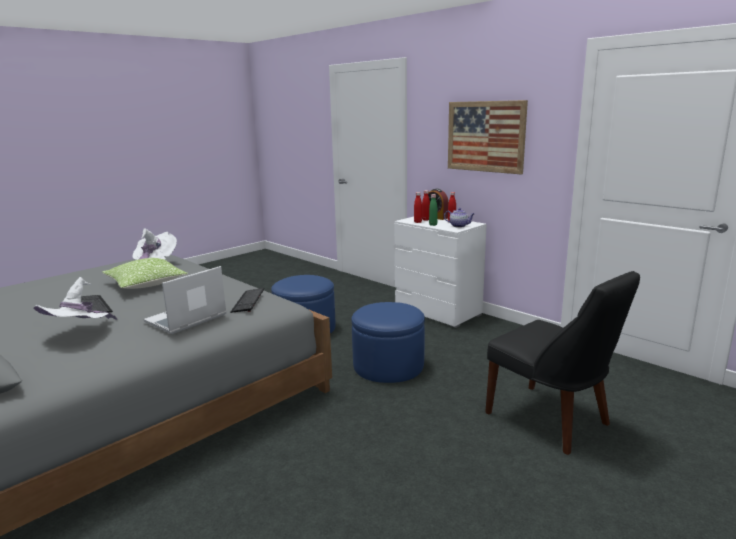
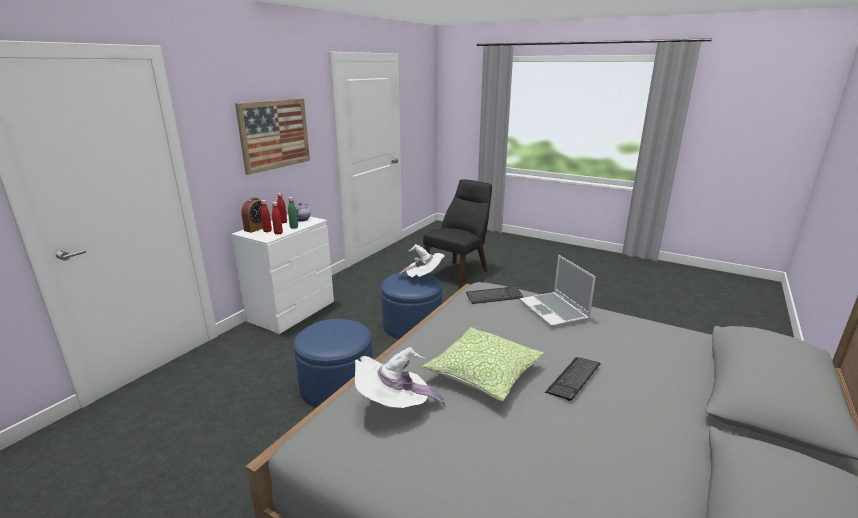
camera: 105 degrees left, 5 degrees up
white hat [33,277,118,320] -> white hat moved to [398,244,445,278]
laptop [144,266,227,334] -> laptop turned 45 degrees clockwise [519,255,596,328]

